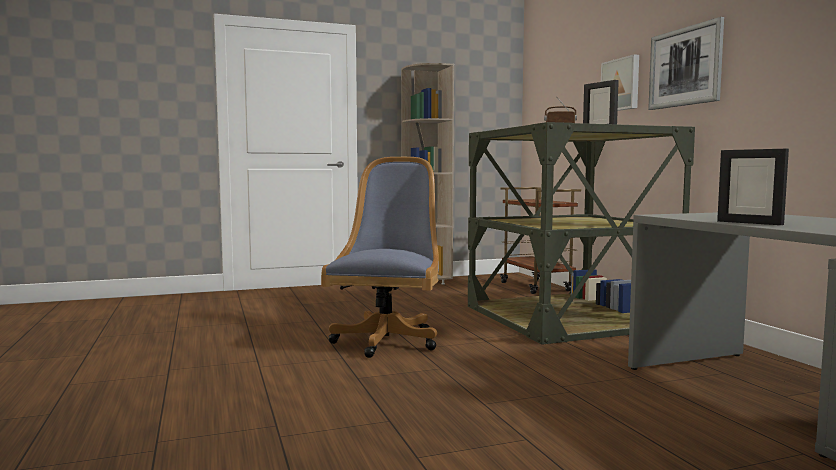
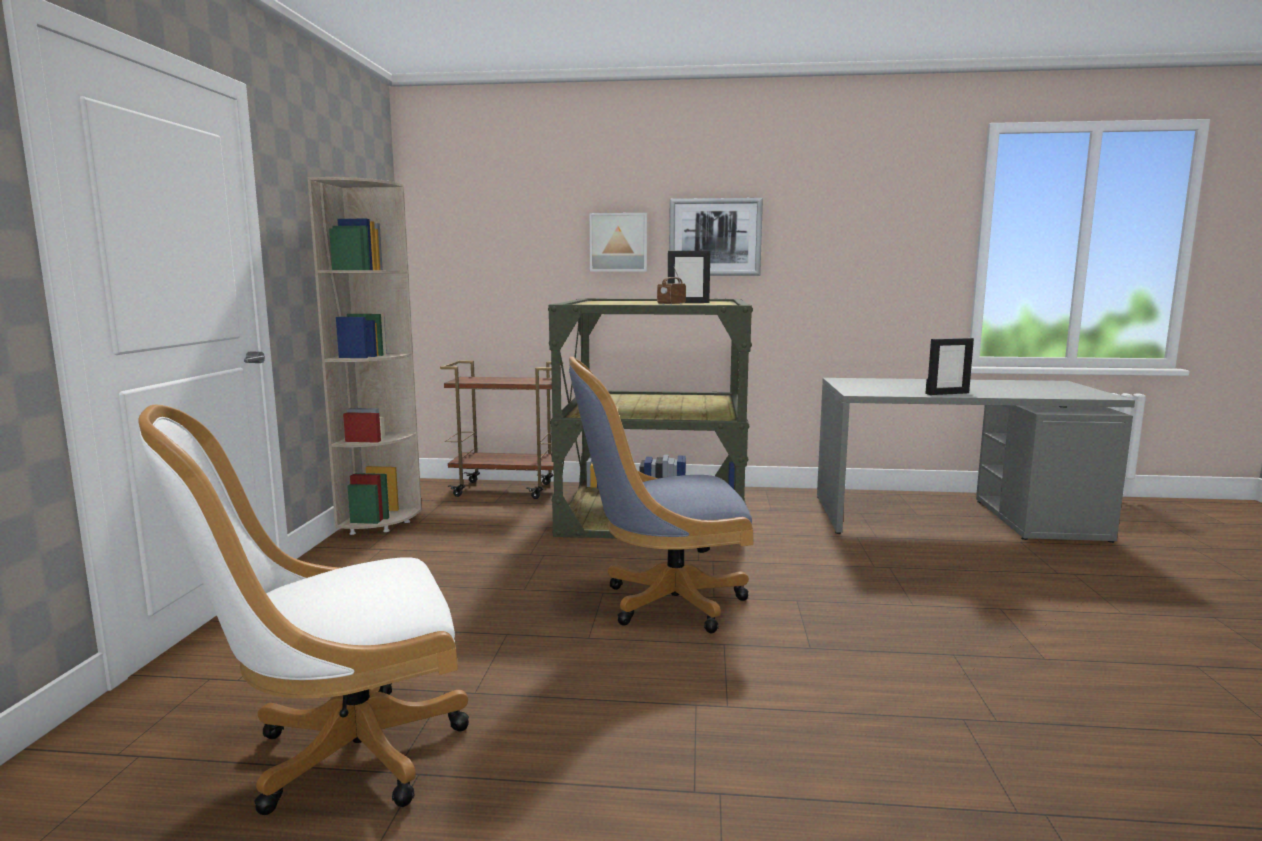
camera: 65 degrees left, 5 degrees up
blue office chair [321,157,439,358] -> blue office chair turned 45 degrees counterclockwise [569,357,753,634]
none -> white office chair [138,405,469,815]

